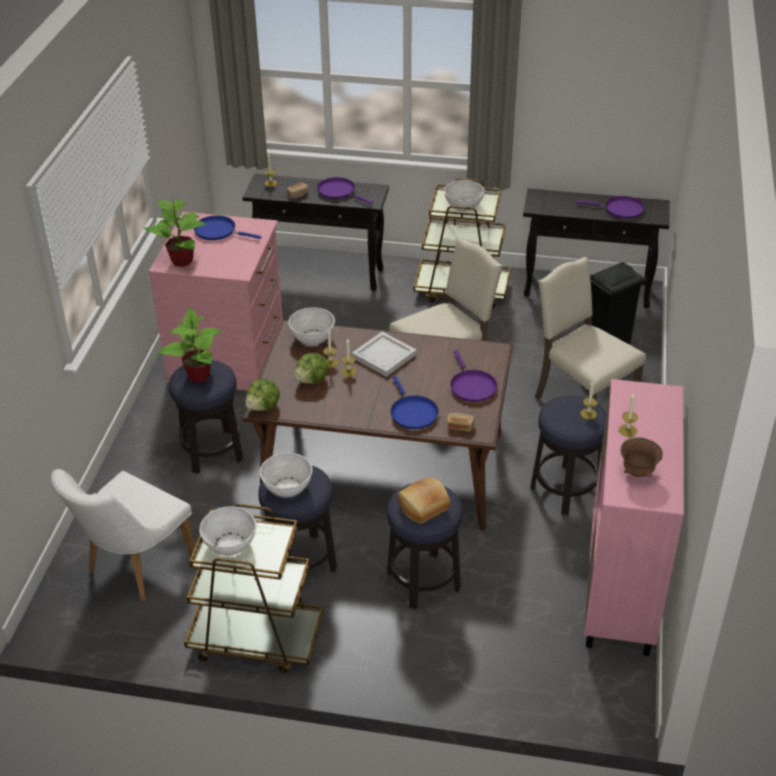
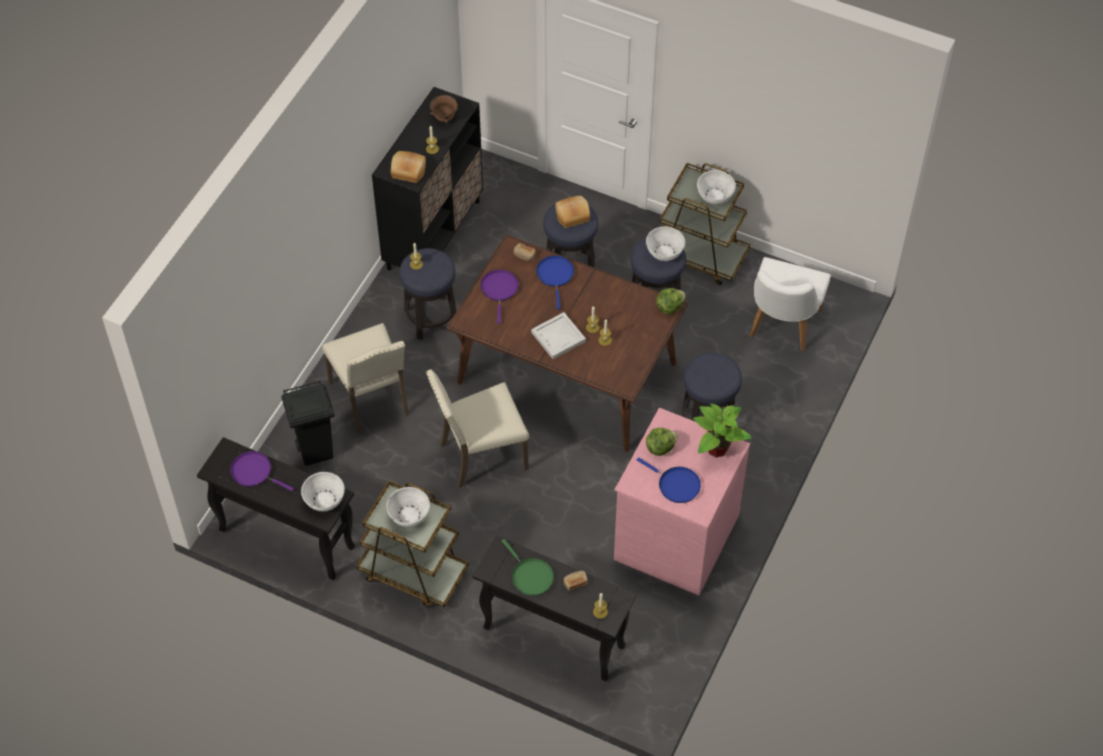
camera: 165 degrees left, 15 degrees up
white chair [51,469,196,601] -> white chair turned 150 degrees clockwise [749,257,831,352]
potted plant [157,307,222,383] -> none
white bowl [288,307,335,345] -> white bowl moved to [301,472,345,511]
lettuce [294,353,329,384] -> lettuce moved to [646,428,678,456]
purple frying pan [317,177,373,204] -> green frying pan [502,539,554,596]
pink cabinet [584,379,684,656] -> black cabinet [372,87,483,270]
none -> bread [391,151,426,183]

